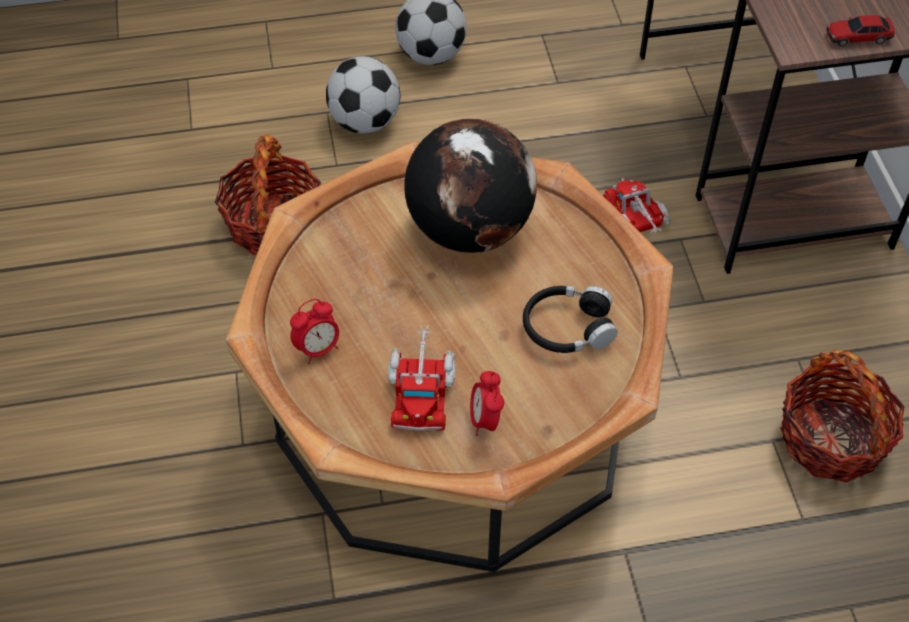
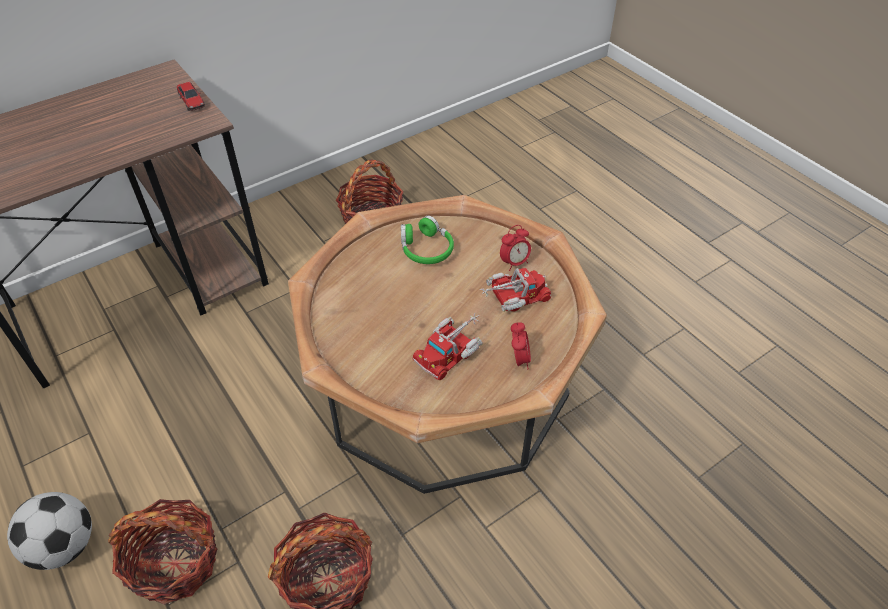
camera: 115 degrees left, 5 degrees down
alarm clock [290,299,339,364] -> alarm clock turned 60 degrees clockwise [511,322,531,369]
football [326,56,400,134] -> basket [108,499,217,605]
globe [404,119,537,253] -> none
black headphones [523,285,618,353] -> green headphones [401,215,454,264]
toy truck [603,178,671,234] -> toy truck moved to [412,313,483,380]

